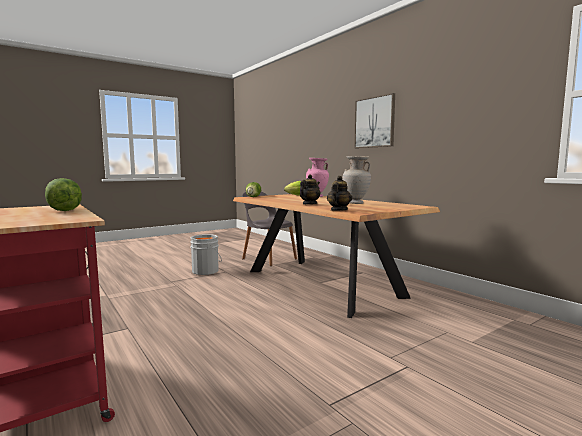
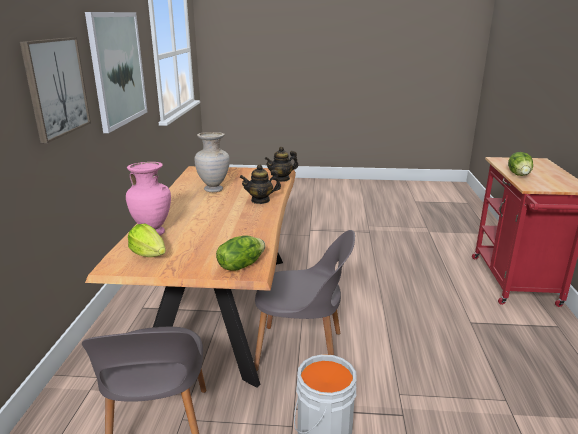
camera: 140 degrees left, 15 degrees up
none -> picture [85,12,147,133]
none -> grey chair [254,230,355,371]

